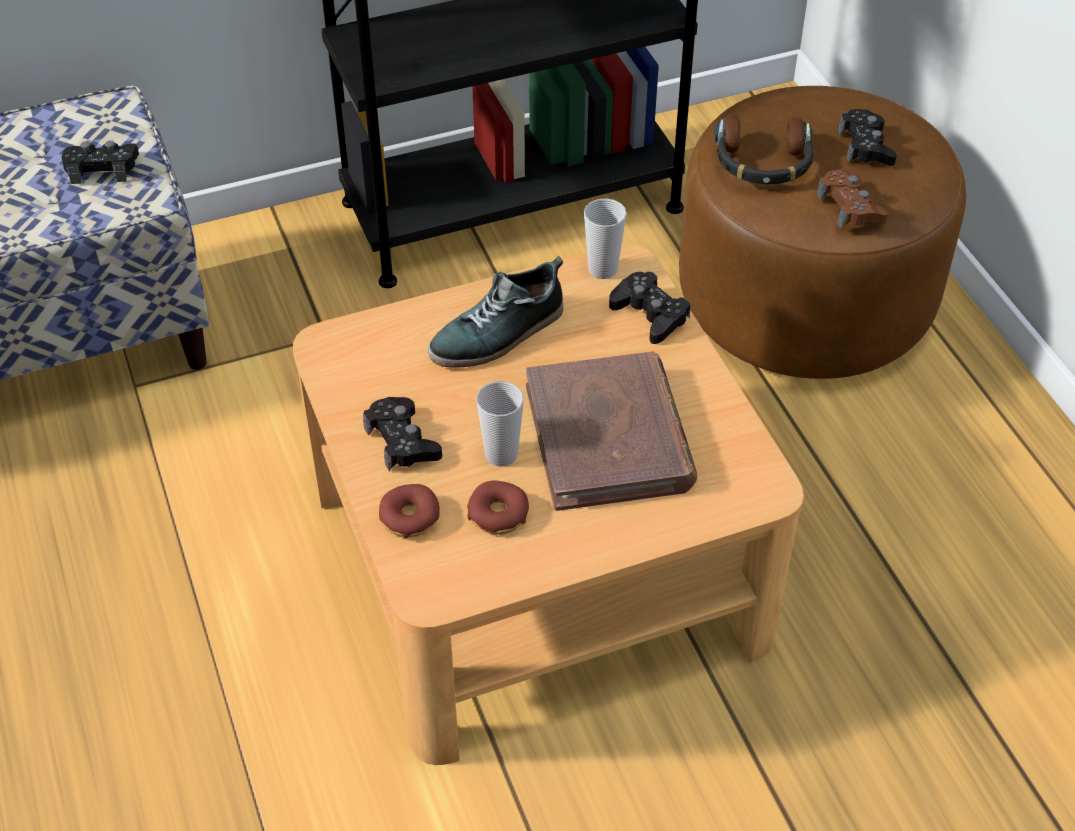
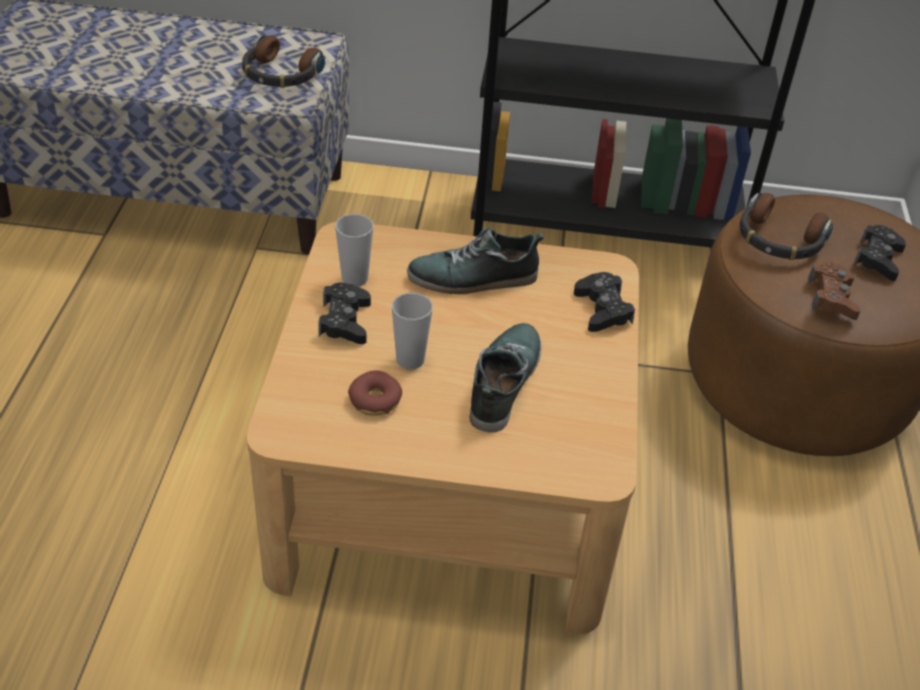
camera: 25 degrees right, 5 degrees down
black game controller [61,141,139,184] -> headphones [242,36,325,88]
donut [379,484,439,538] -> none
brown book [526,352,697,511] -> shoe [470,323,542,433]
cup [584,198,627,279] -> cup moved to [335,214,373,287]

